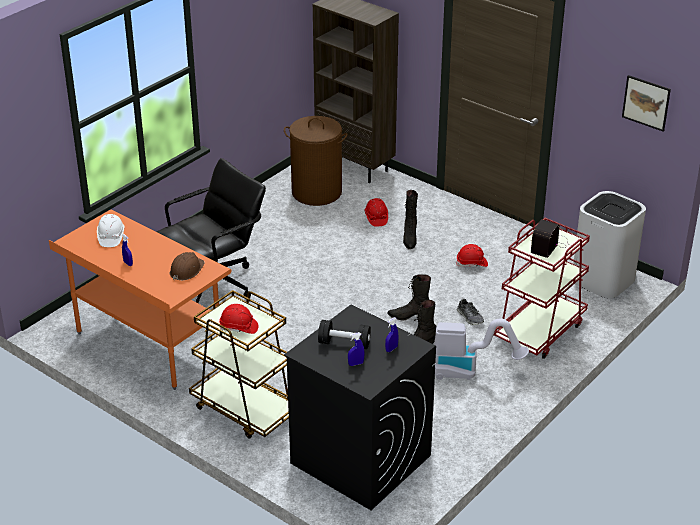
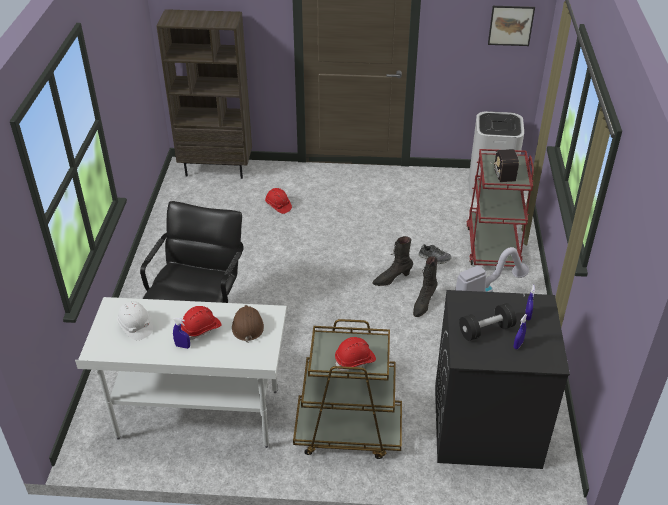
camera: 35 degrees left, 5 degrees up
orange desk [49,209,232,390] -> white desk [75,297,287,448]
brown laundry basket [284,116,348,206] -> none
black boot [403,190,418,249] -> none
red hard hat [456,244,488,267] -> red hard hat moved to [181,306,222,340]

